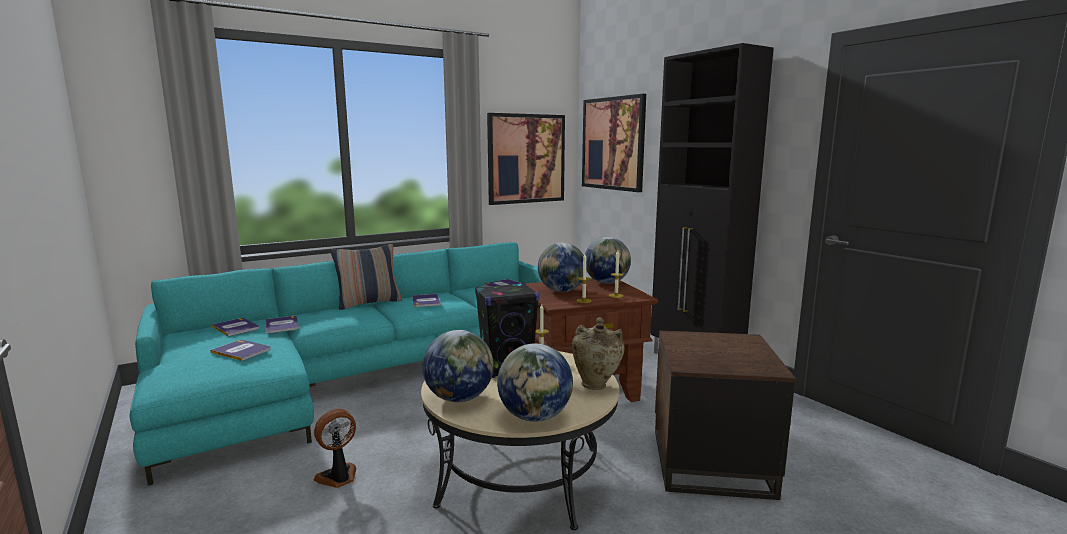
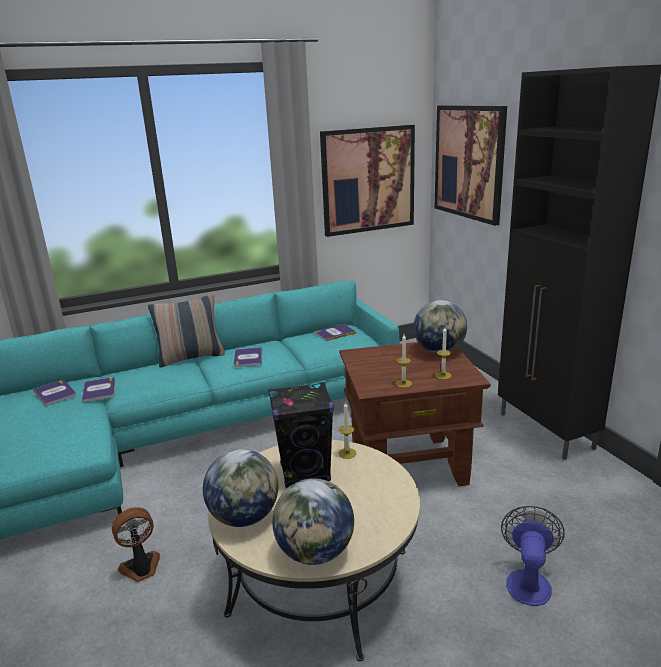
camera: 10 degrees right, 10 degrees up
book [210,340,270,361] -> none
globe [538,243,587,292] -> none
beige vase [572,317,624,390] -> none
brown side table [655,331,796,500] -> fan [501,506,565,606]

